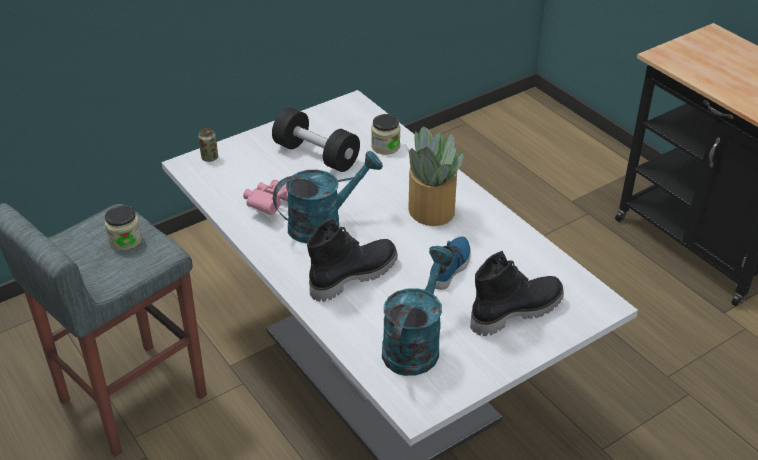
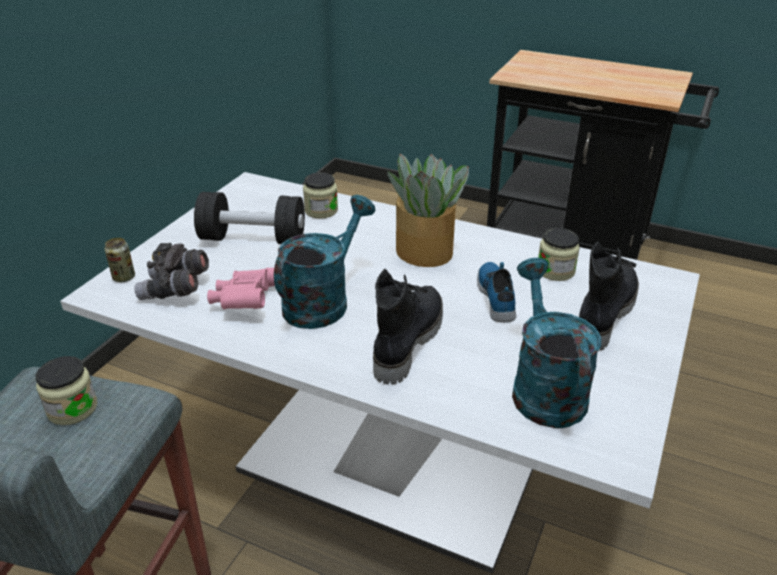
camera: 30 degrees left, 5 degrees down
none -> grey binoculars [134,243,209,300]
none -> jar [538,228,580,281]

